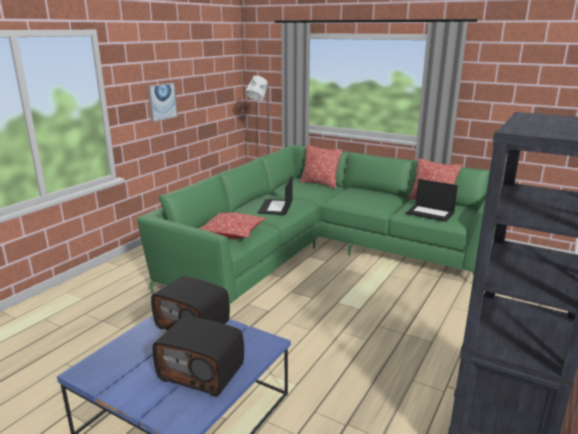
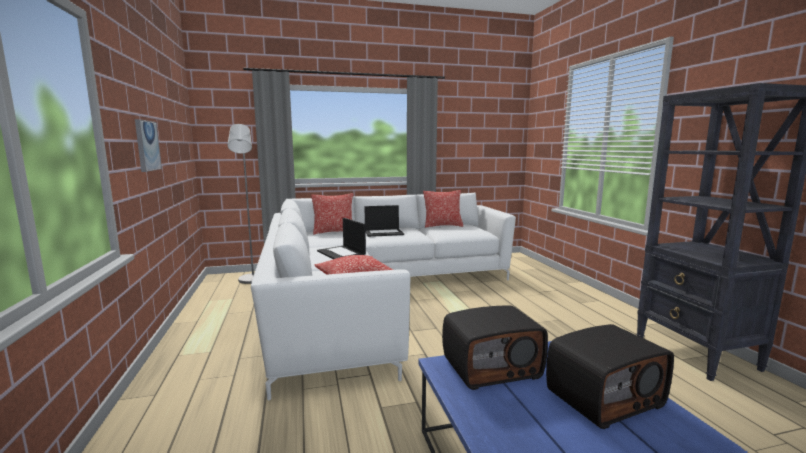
camera: 45 degrees left, 10 degrees down
green sofa [137,145,496,304] -> white sofa [251,193,516,400]
laptop [406,179,458,222] -> laptop moved to [365,205,404,237]

